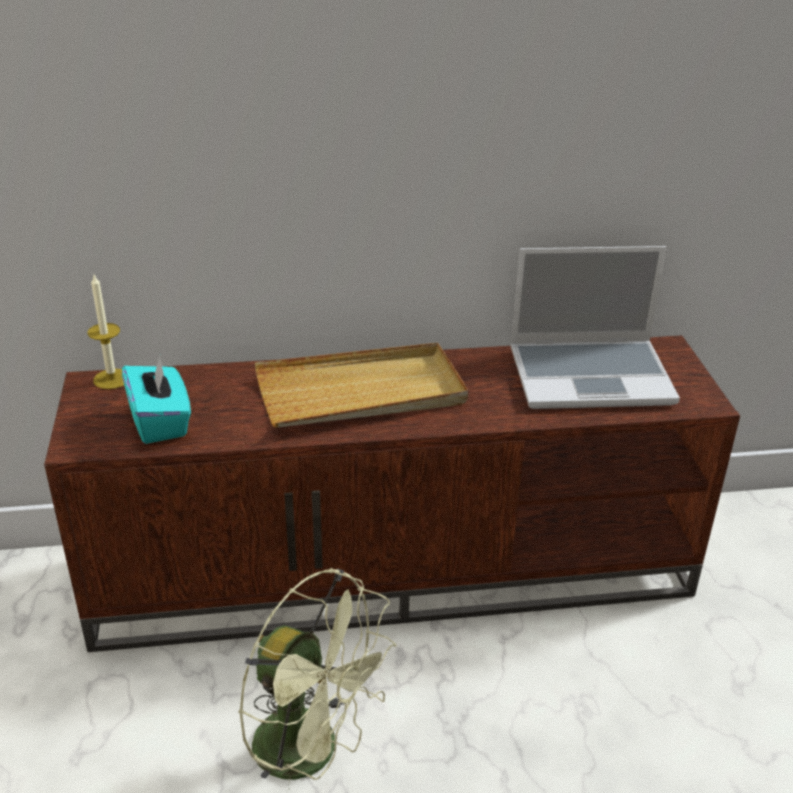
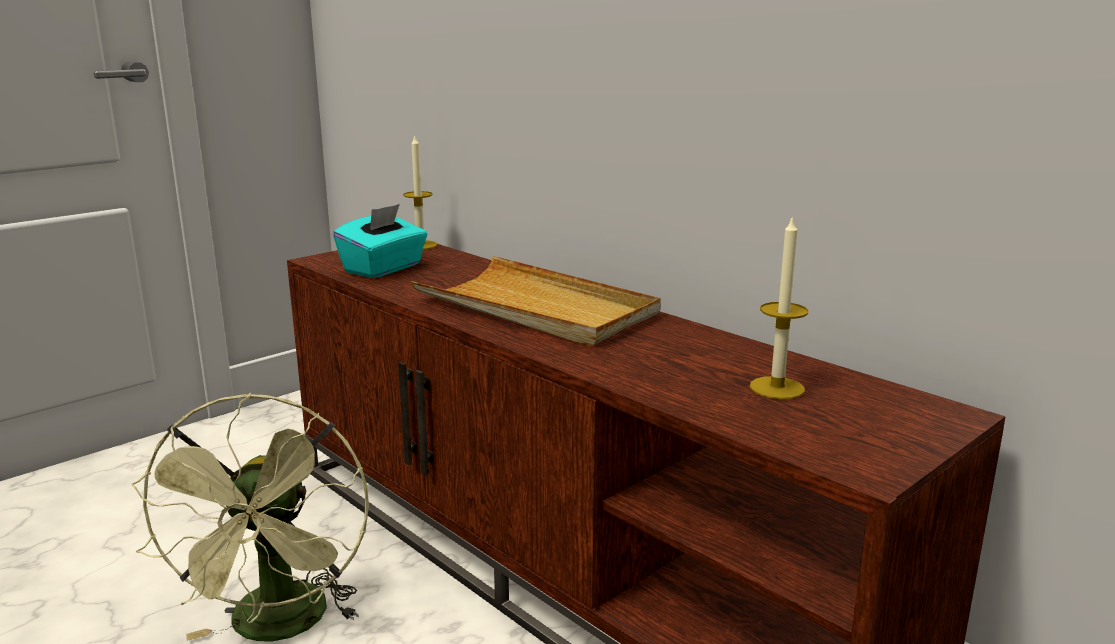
camera: 55 degrees right, 15 degrees down
laptop [510,246,680,409] -> candle [750,215,808,399]

